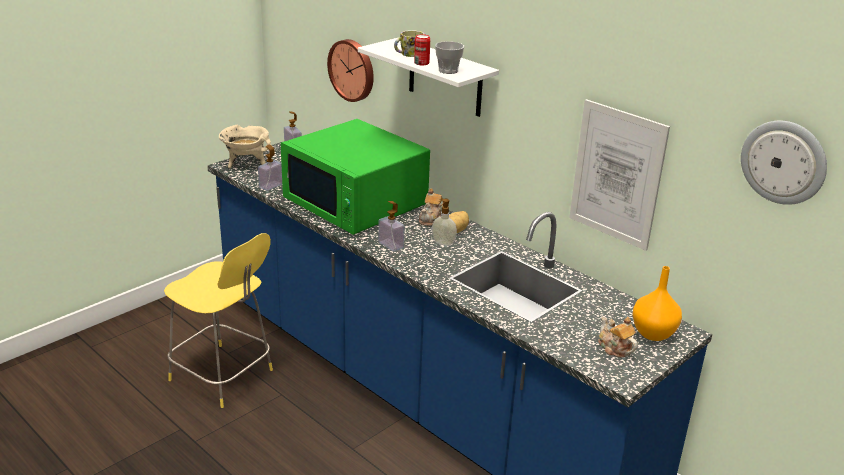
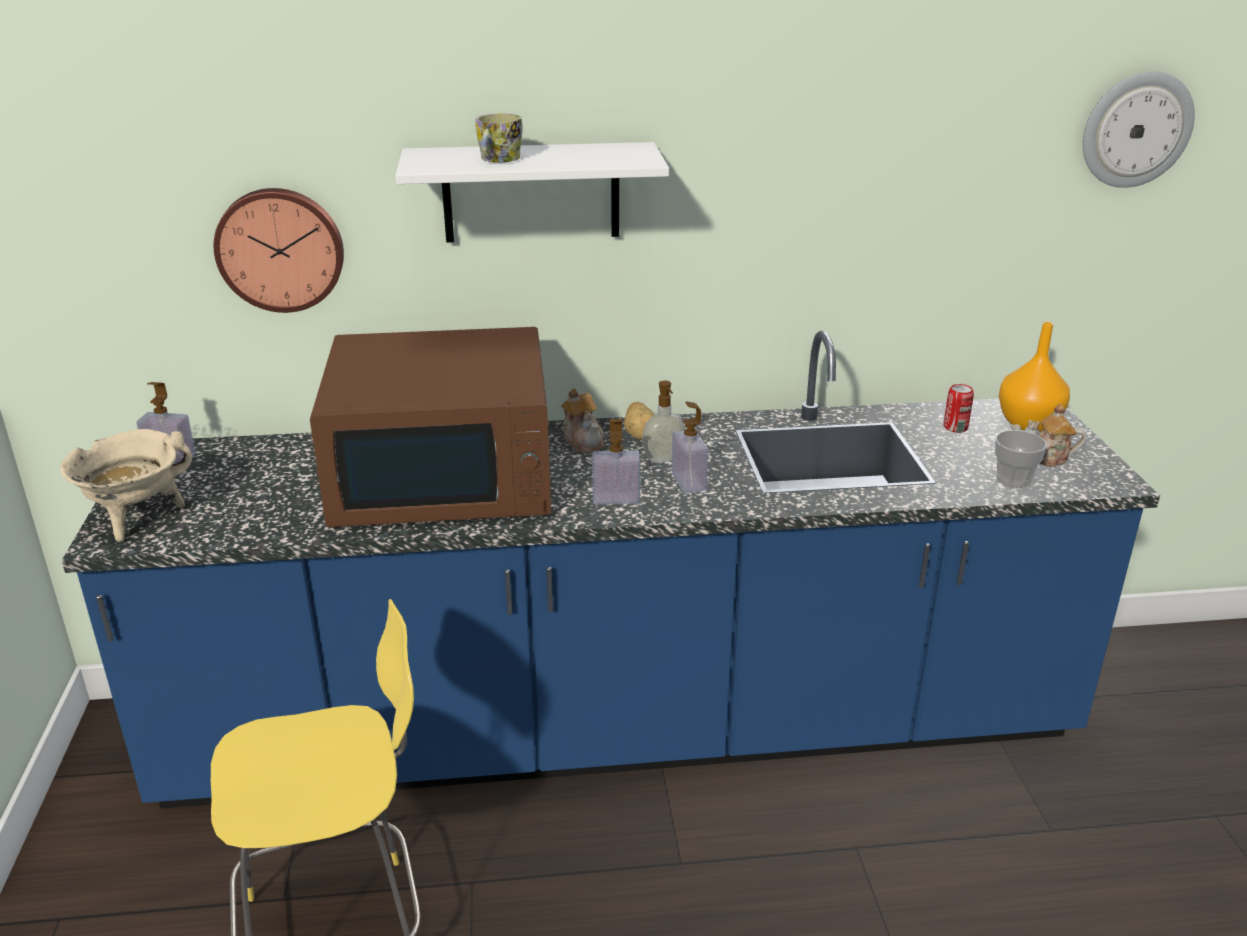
camera: 50 degrees left, 0 degrees up
soap dispenser [258,145,282,191] -> soap dispenser moved to [672,401,708,493]
green microwave [281,119,430,235] -> brown microwave [310,327,551,527]
can [414,34,430,65] -> can moved to [944,384,974,433]
cup [435,41,464,74] -> cup moved to [995,430,1047,488]
picture [569,99,670,251] -> none

